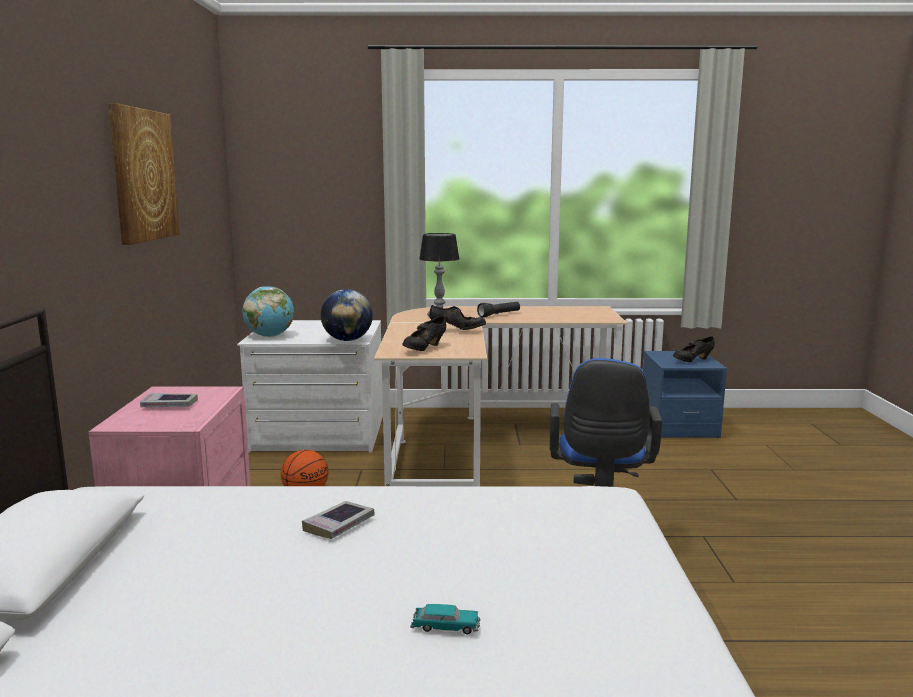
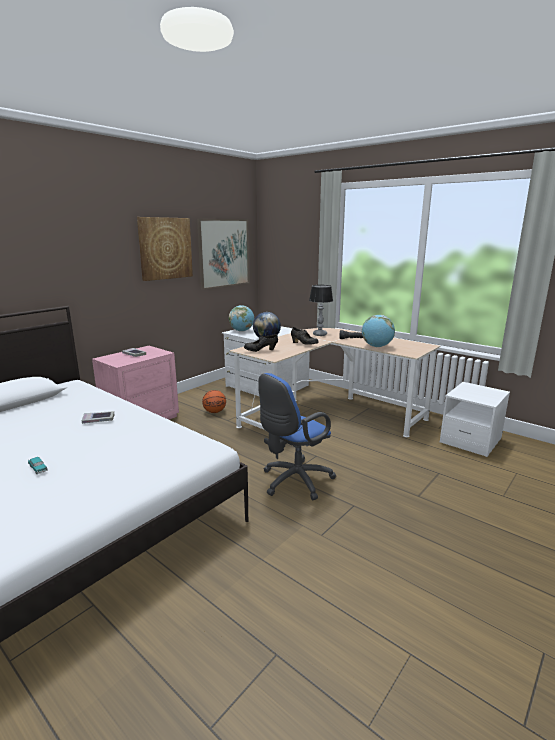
camera: 40 degrees right, 5 degrees up
blue nightstand [643,351,727,438] -> white nightstand [440,382,510,457]
black shoe [673,336,715,362] -> none
none -> picture [197,219,250,290]
none -> globe [362,315,395,347]

